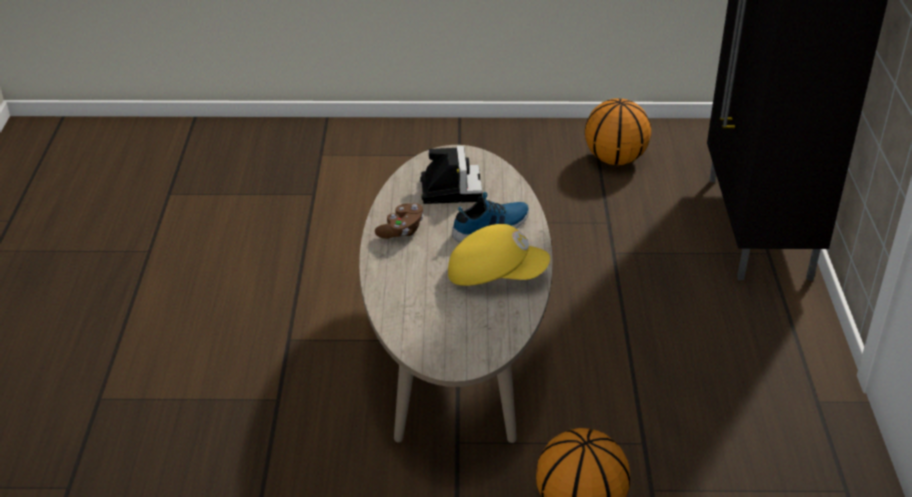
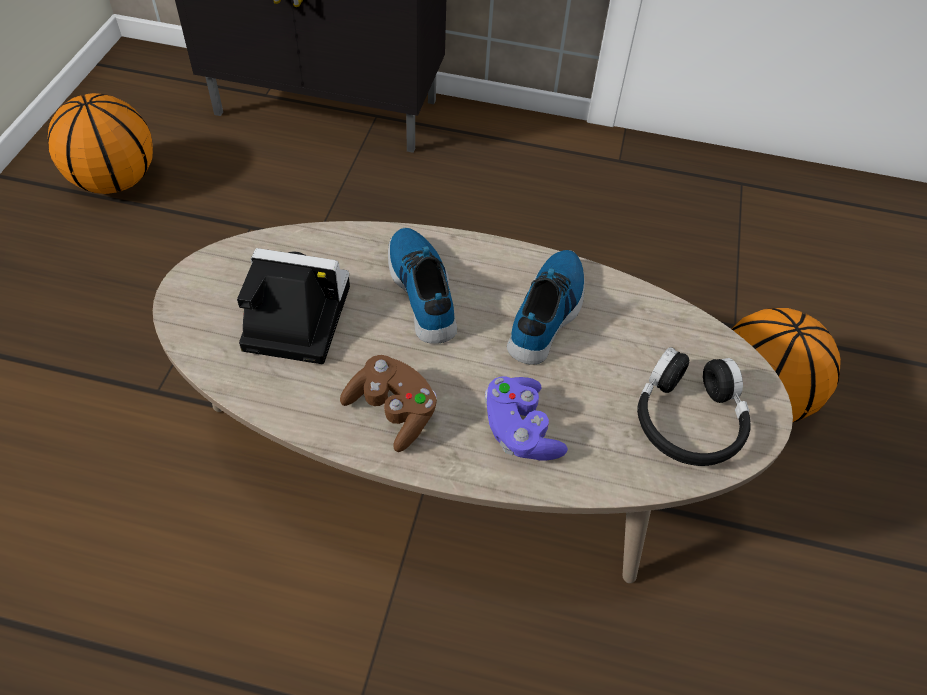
camera: 80 degrees left, 15 degrees up
yellow cap [448,224,550,286] -> shoe [507,250,585,365]
none -> purple game controller [485,376,568,461]
none -> black headphones [637,347,750,466]

